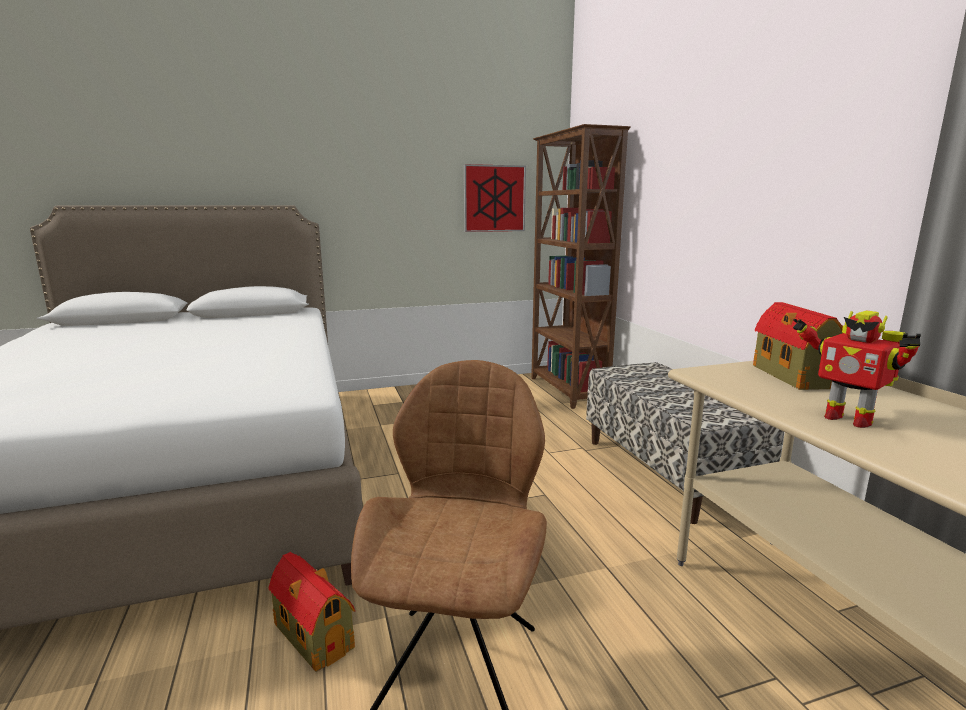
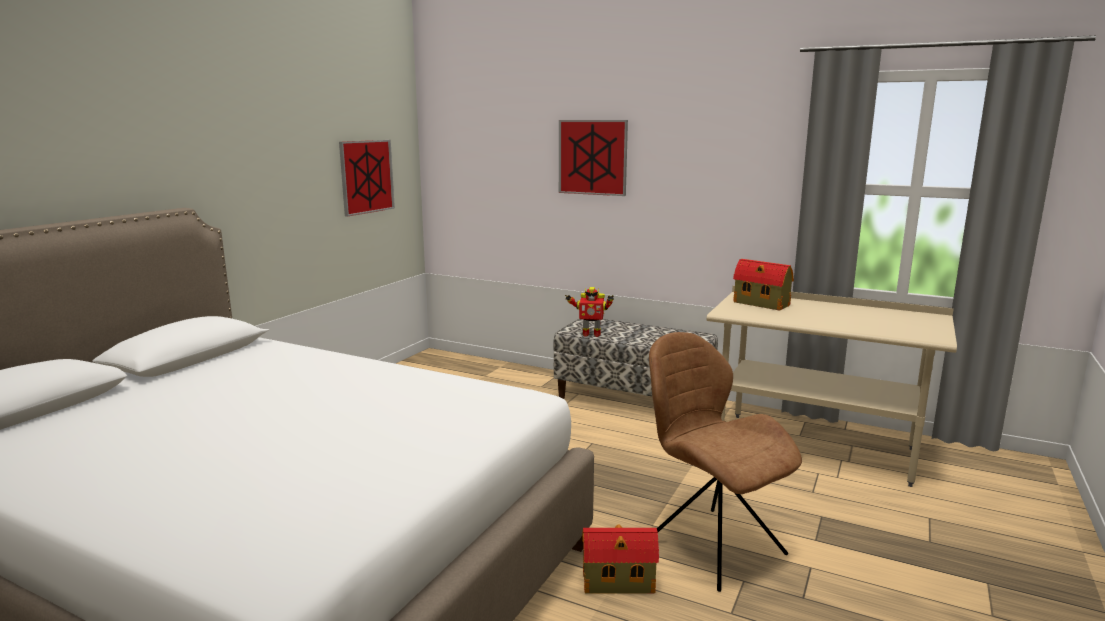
camera: 45 degrees left, 0 degrees up
brown bookcase [531,124,631,409] -> none
toy robot [793,311,921,428] -> toy robot moved to [565,287,614,337]
none -> picture [559,120,628,196]

